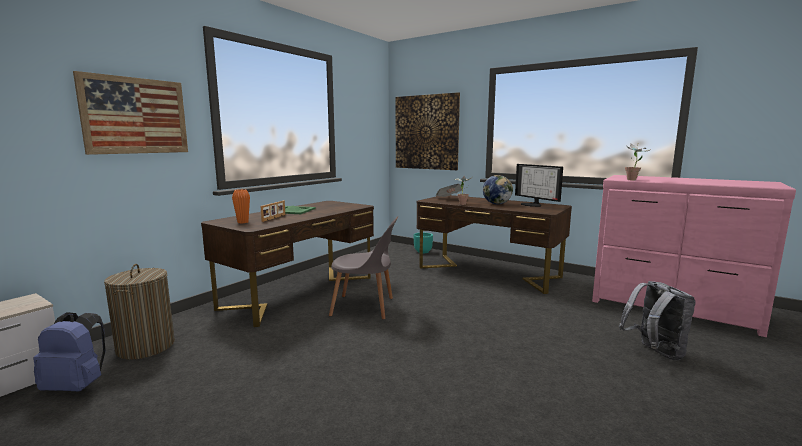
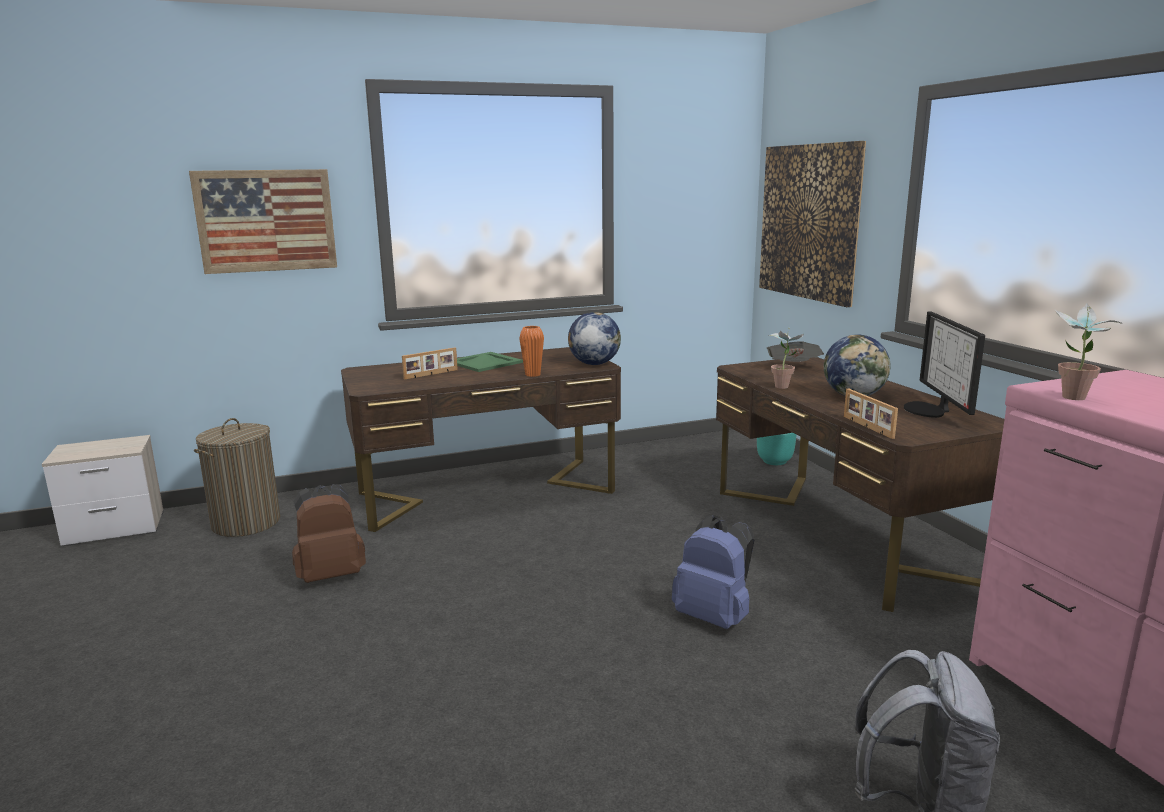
camera: 35 degrees right, 5 degrees up
blue backpack [33,312,106,392] -> blue backpack moved to [672,515,754,629]
orange vase [232,189,250,223] -> orange vase moved to [519,326,544,377]
grey chair [329,216,398,320] -> none
none -> brown backpack [292,484,366,583]
none -> globe [568,312,621,365]
none -> picture frame [844,389,898,439]

